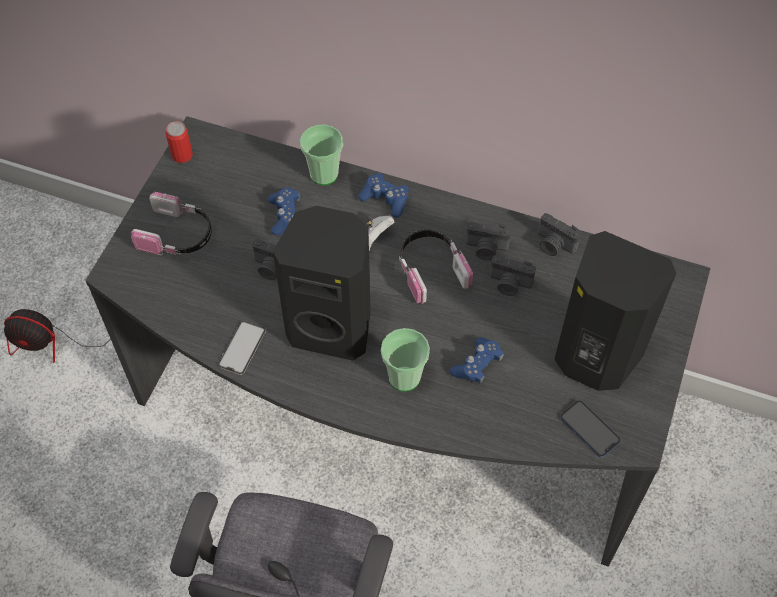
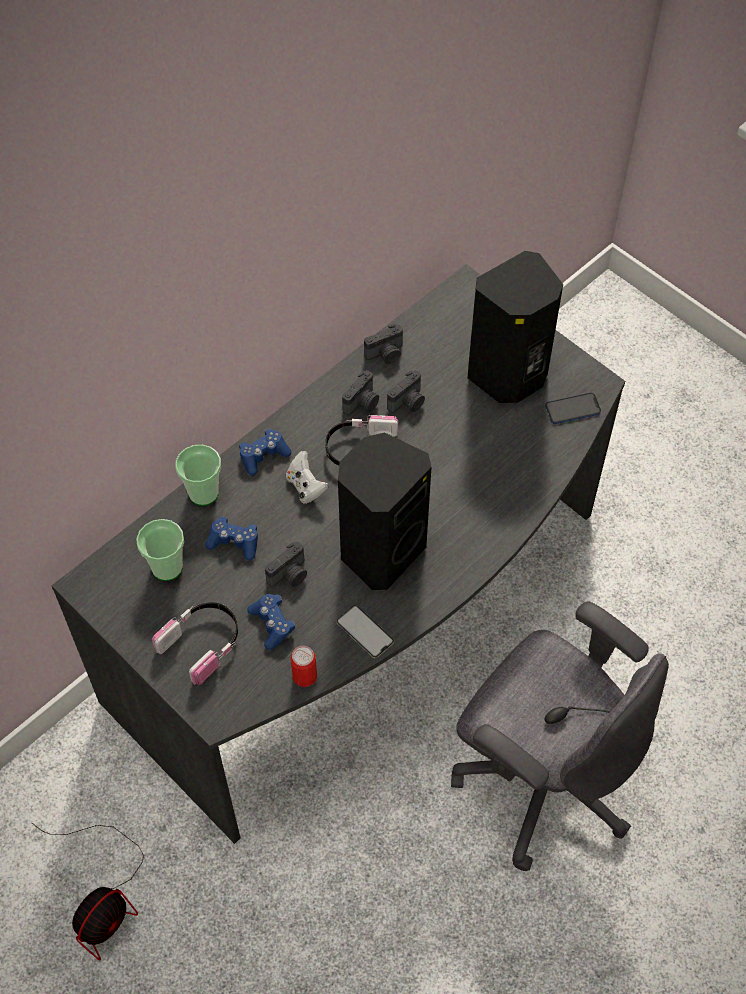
camera: 65 degrees left, 0 degrees up
can [166,121,193,163] -> can moved to [291,646,317,687]
cup [381,328,430,392] -> cup moved to [136,519,184,581]
blue game controller [450,337,504,384] -> blue game controller moved to [247,594,295,650]

